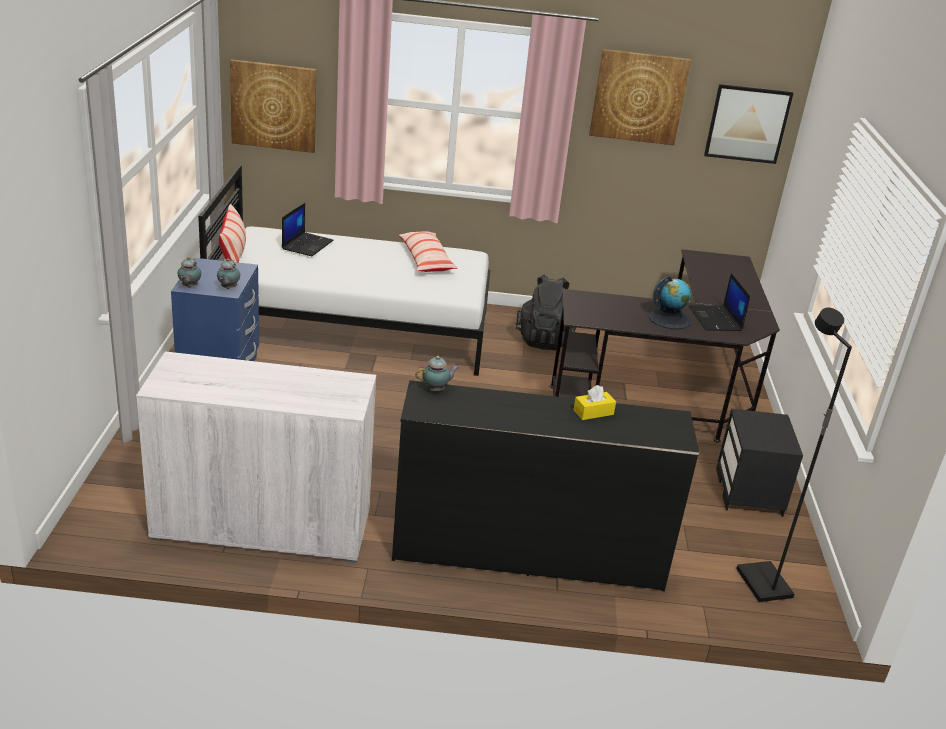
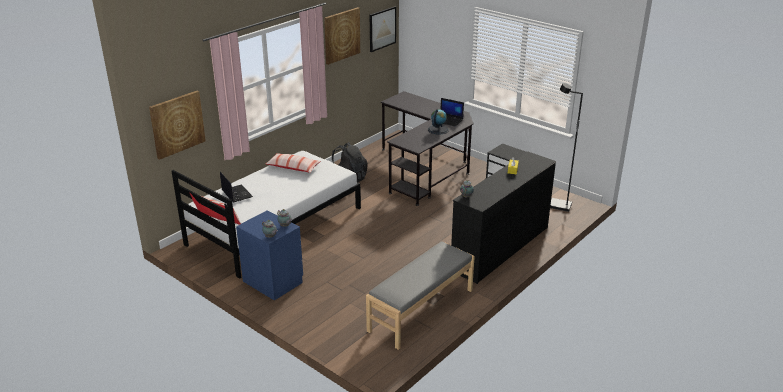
camera: 50 degrees left, 0 degrees up
white cabinet [136,351,376,563] -> grey bench [366,241,475,350]

